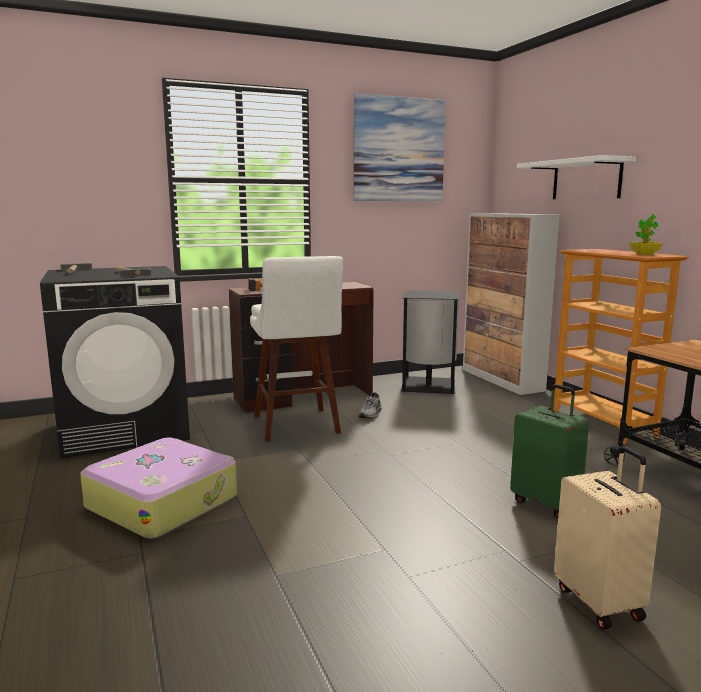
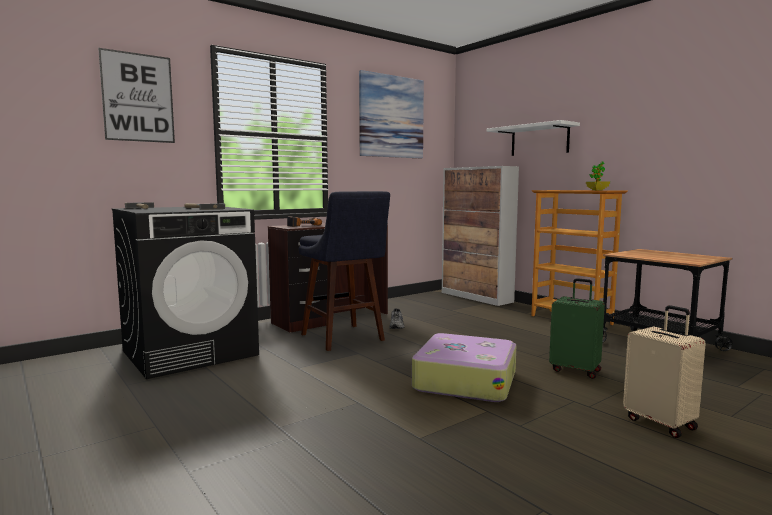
camera: 15 degrees left, 5 degrees down
suitcase [80,438,237,539] -> suitcase moved to [412,333,516,402]
white stool [250,256,343,442] -> blue stool [299,191,390,351]
black trash can [401,291,459,394] -> none
none -> picture [98,48,175,143]

